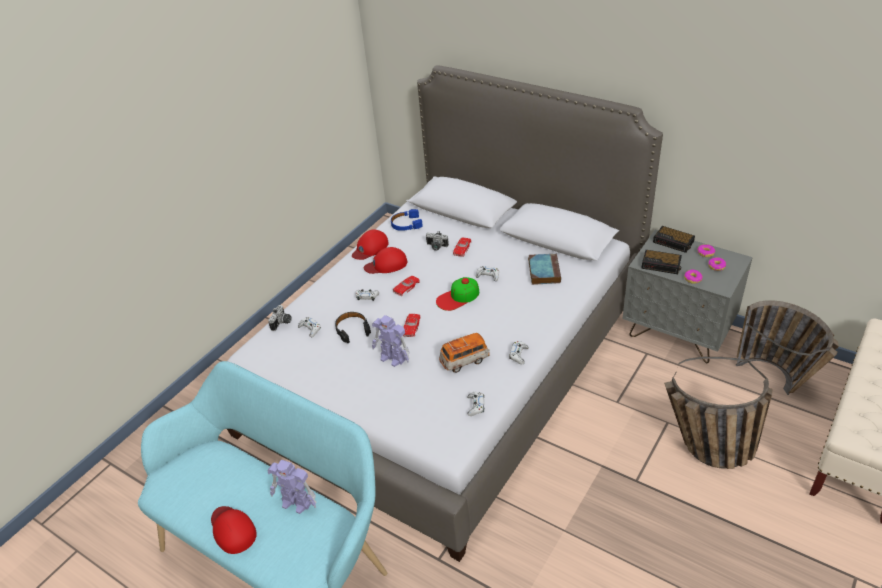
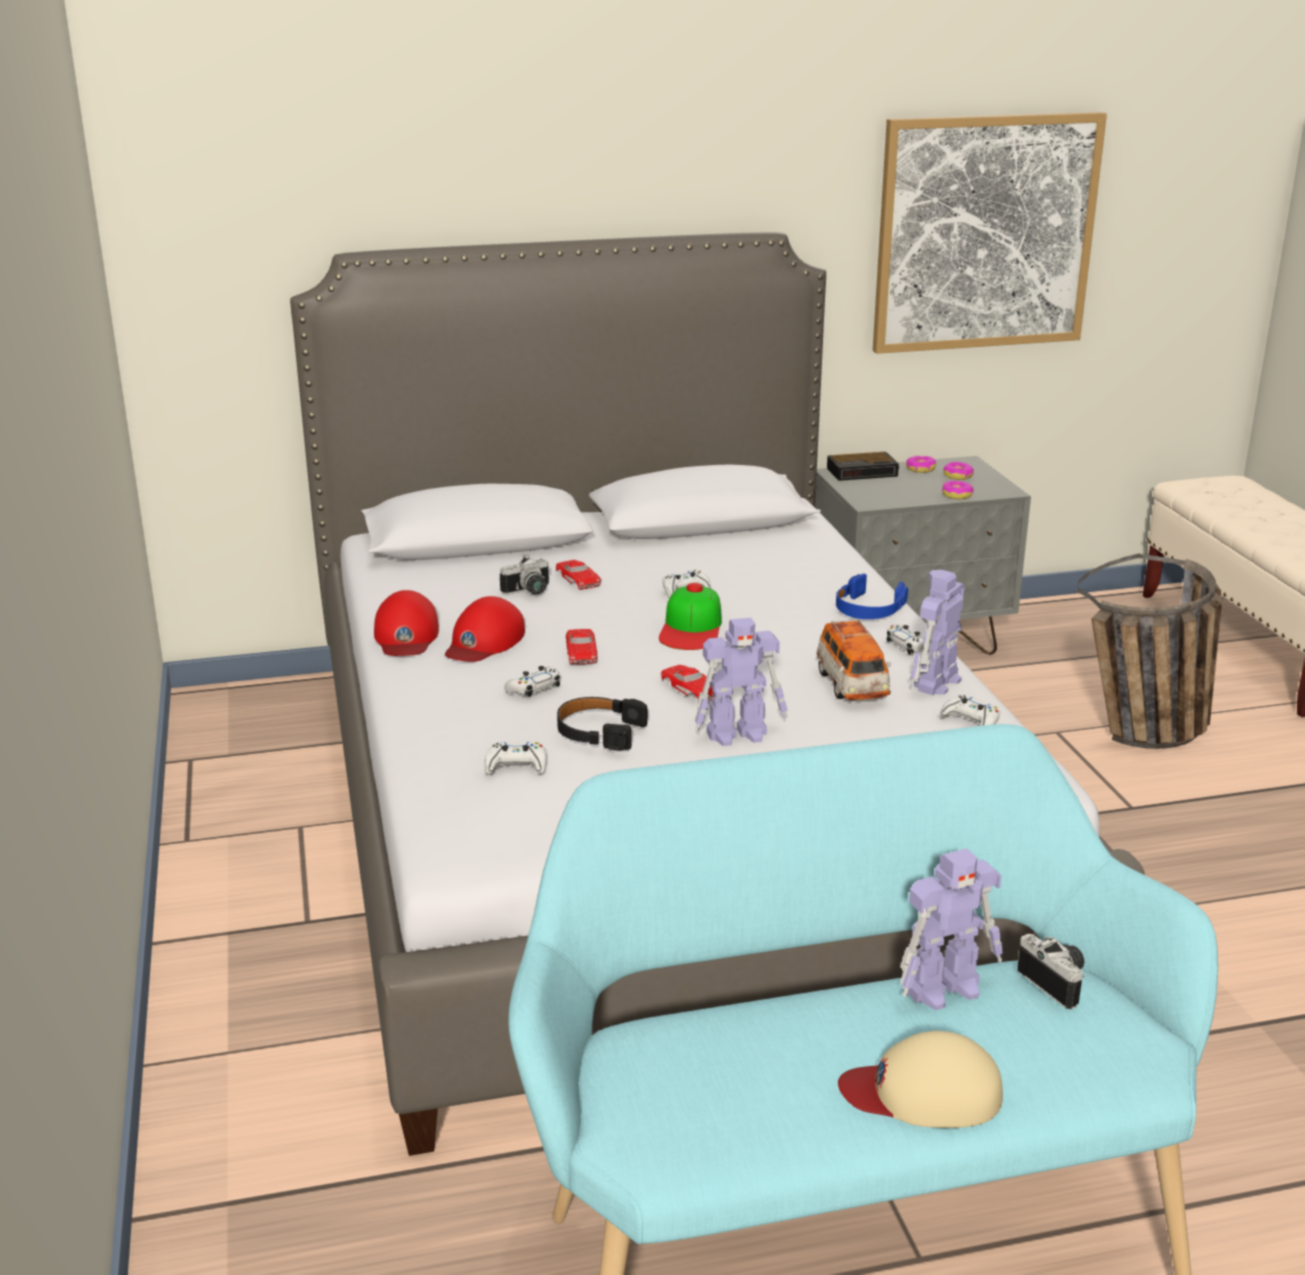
camera: 50 degrees left, 15 degrees down
red cap [211,506,257,554] -> beige cap [838,1031,1003,1128]
camera [268,305,292,331] -> camera moved to [1017,934,1084,1009]
blue headphones [391,209,423,231] -> blue headphones moved to [836,573,908,619]
toy car [439,333,490,373] -> toy car turned 150 degrees clockwise [816,618,891,700]
book [528,254,561,285] -> none
alarm clock [641,250,682,274] -> none
basket [736,300,839,395] -> none
none -> picture [873,112,1107,354]
none -> toy robot [911,570,965,695]

